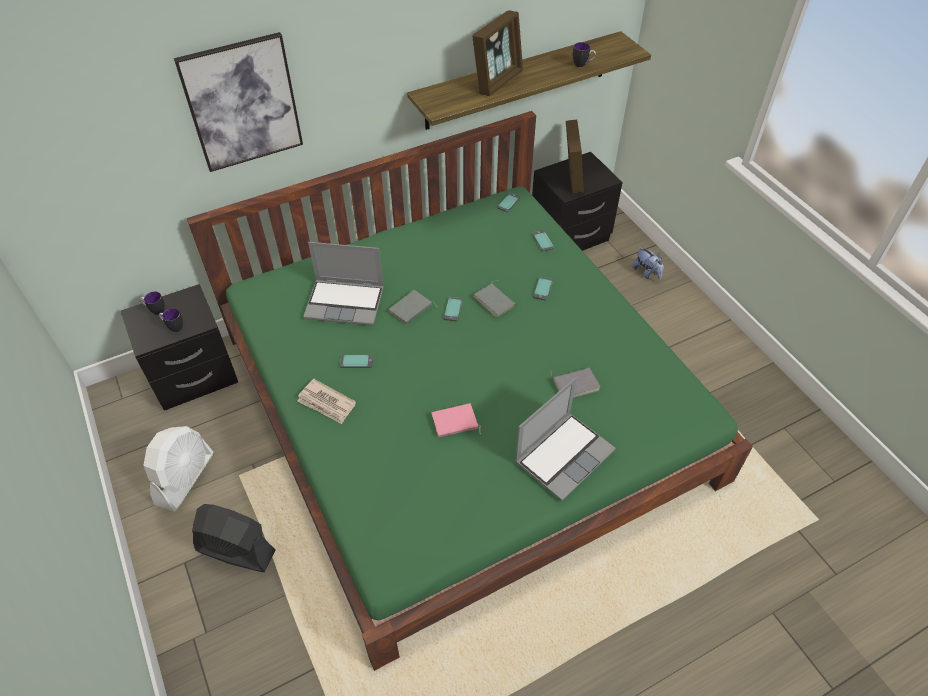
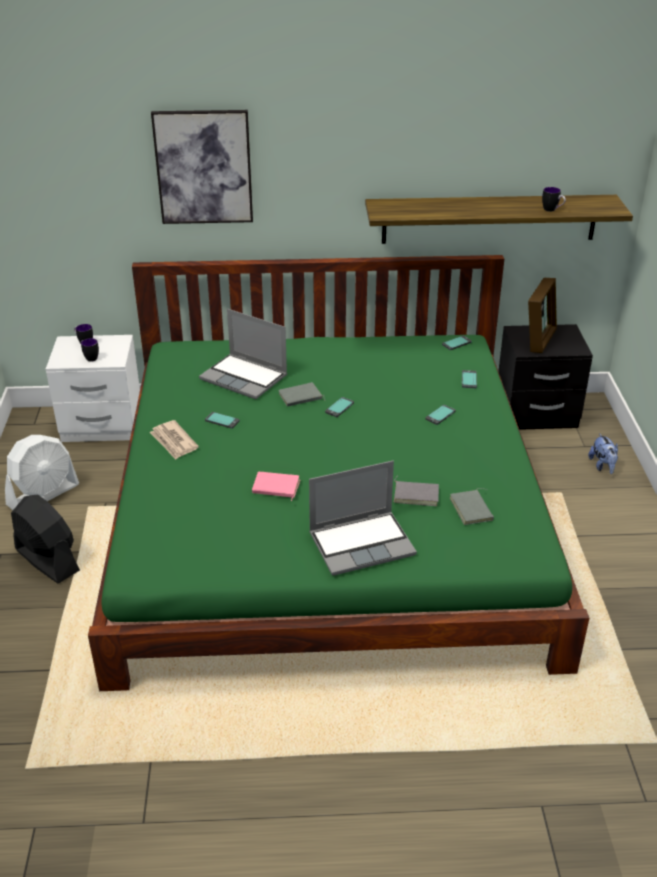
camera: 25 degrees right, 15 degrees down
black nightstand [121,284,238,411] -> white nightstand [46,335,140,442]
picture frame [472,10,523,96] -> none
grey book [473,280,516,317] -> grey book moved to [450,488,494,525]

